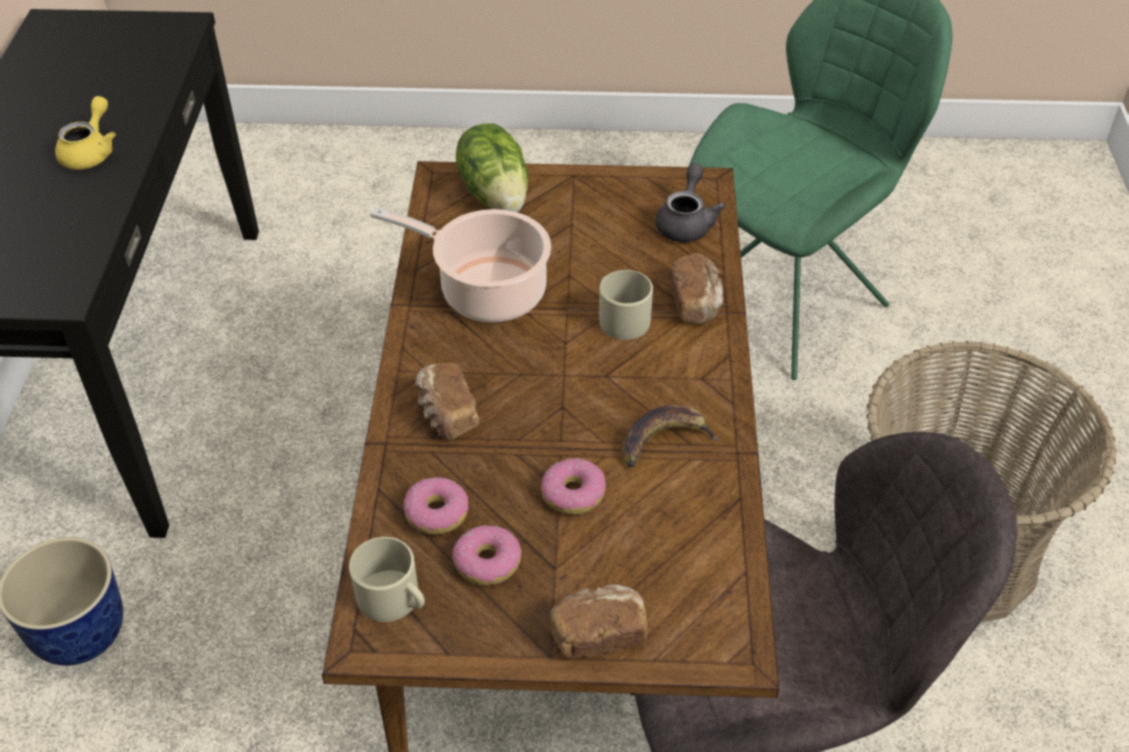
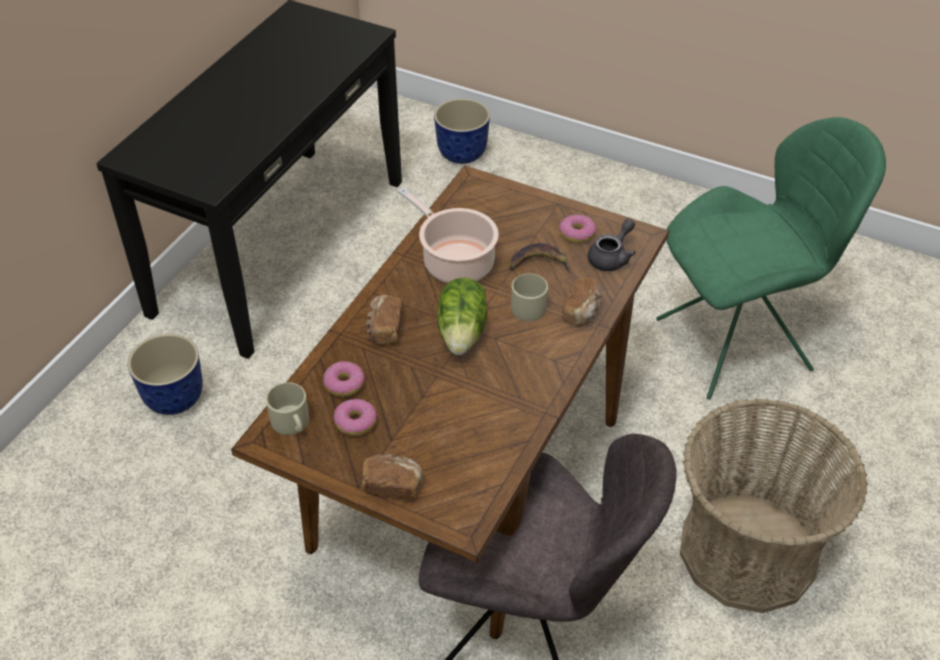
camera: 25 degrees right, 0 degrees up
yellow teapot [55,96,116,170] -> none
lettuce [456,123,528,212] -> lettuce moved to [437,278,487,355]
donut [541,458,606,515] -> donut moved to [559,215,597,244]
banana [622,405,720,467] -> banana moved to [509,243,571,273]
none -> planter [434,98,490,164]

